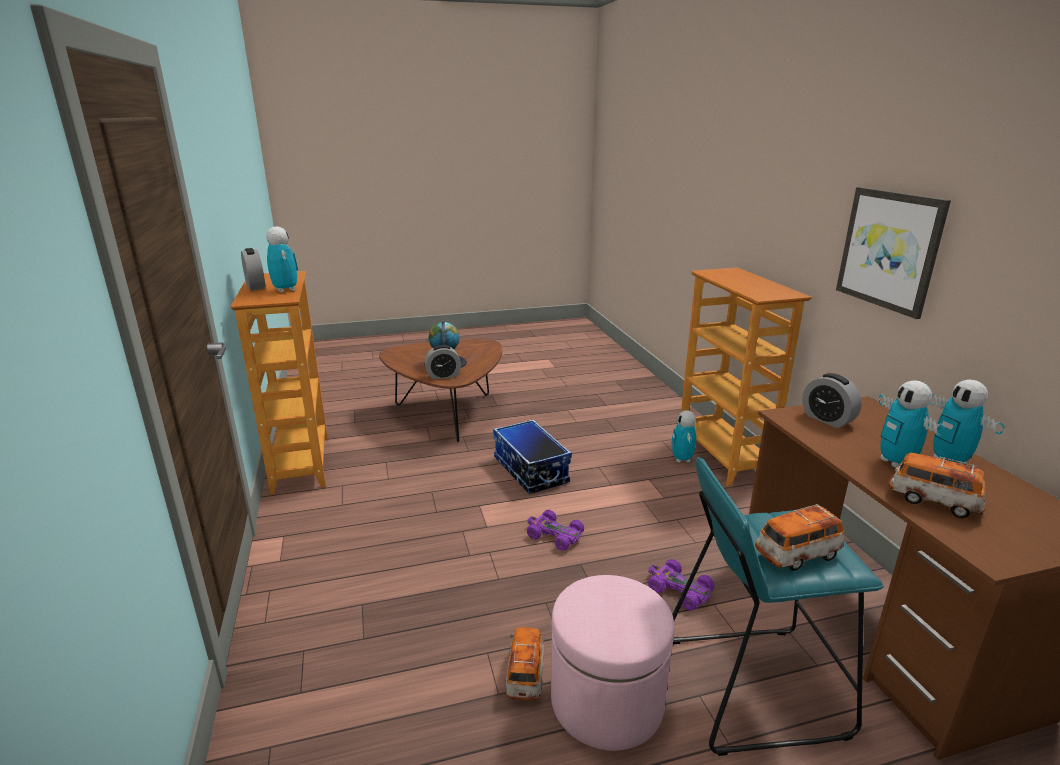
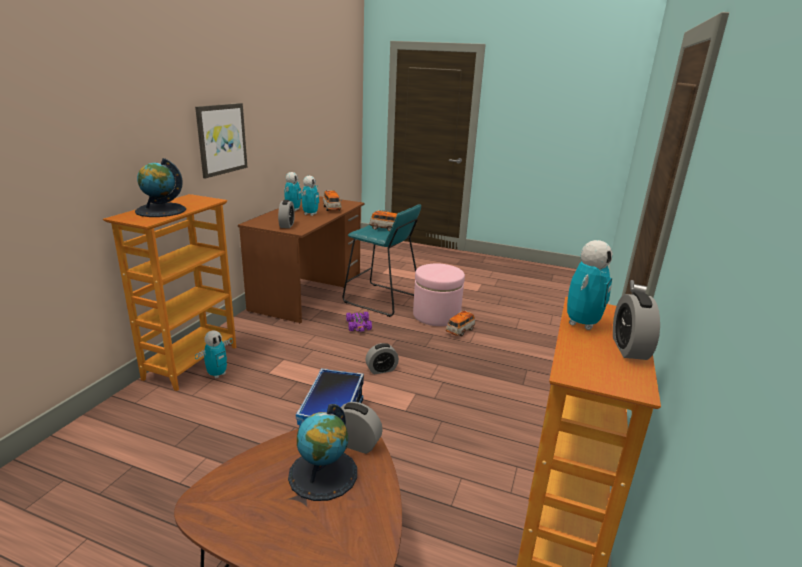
camera: 145 degrees left, 0 degrees up
toy robot [266,226,298,293] -> toy robot turned 150 degrees counterclockwise [567,240,613,330]
purple toy car [527,510,584,551] -> alarm clock [365,343,399,375]
none -> globe [135,158,186,217]

